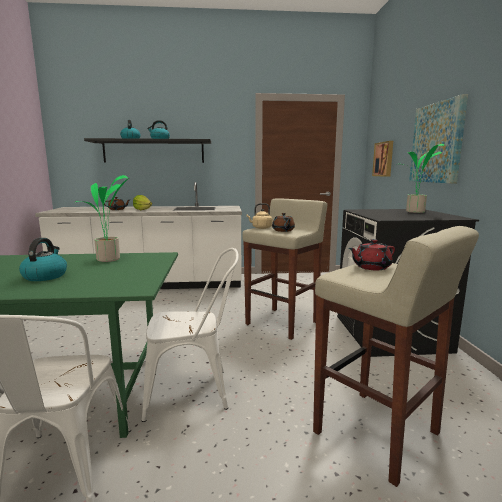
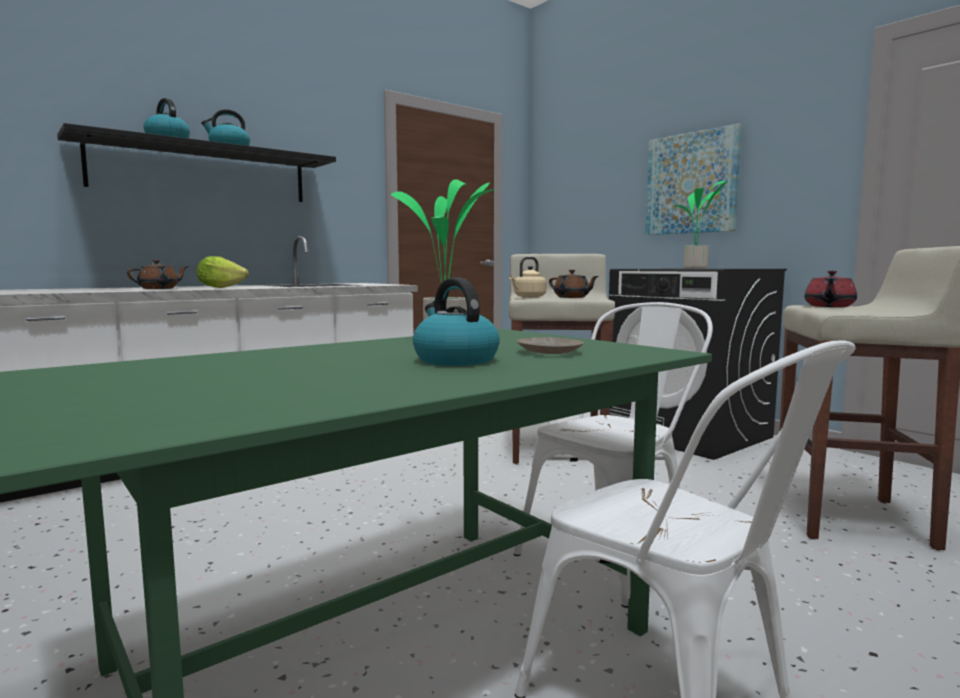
camera: 35 degrees left, 5 degrees down
picture [372,141,393,177] -> none
none -> beige plate [517,337,584,354]

